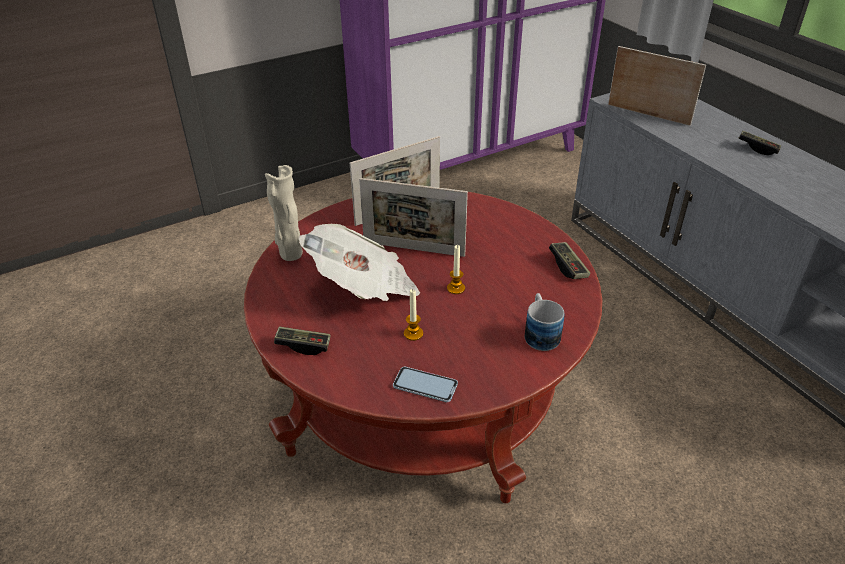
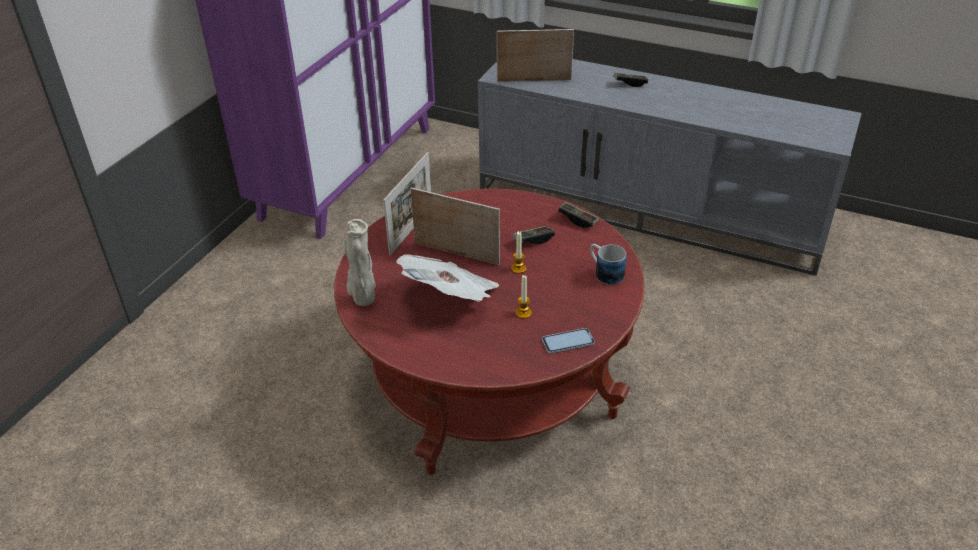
camera: 35 degrees left, 0 degrees up
game controller [274,326,330,355] -> game controller moved to [513,226,555,244]
picture frame [359,178,468,257] -> picture frame turned 135 degrees counterclockwise [410,187,500,265]

